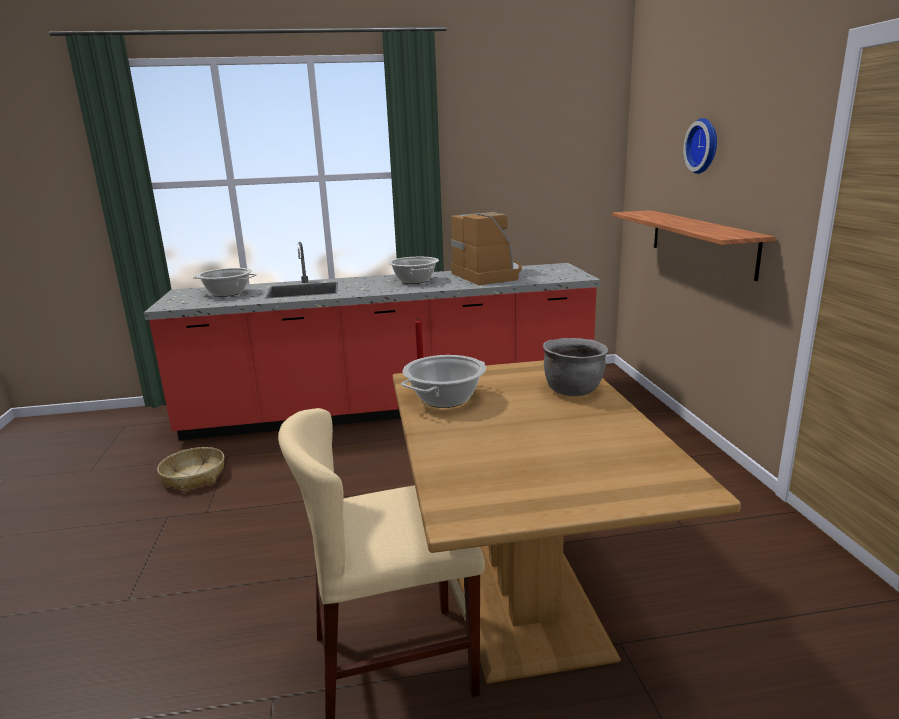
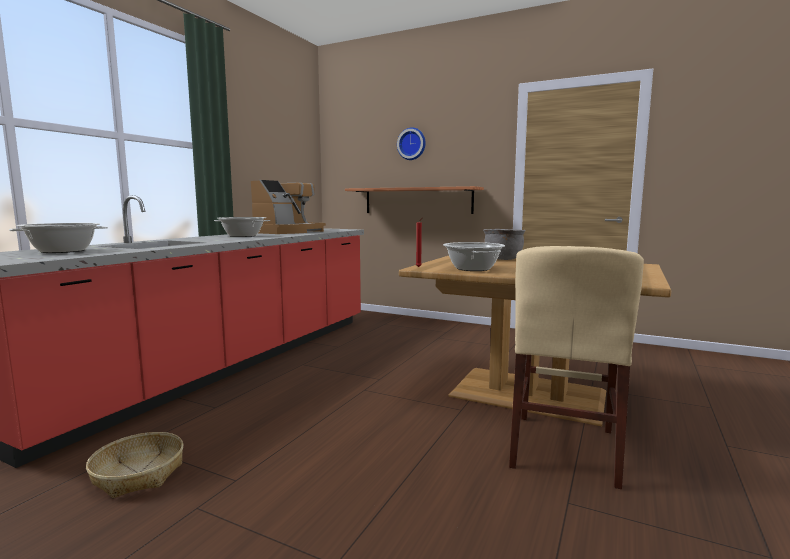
camera: 55 degrees left, 10 degrees down
coffee machine [451,212,522,285] -> coffee machine turned 105 degrees clockwise [251,180,326,234]

